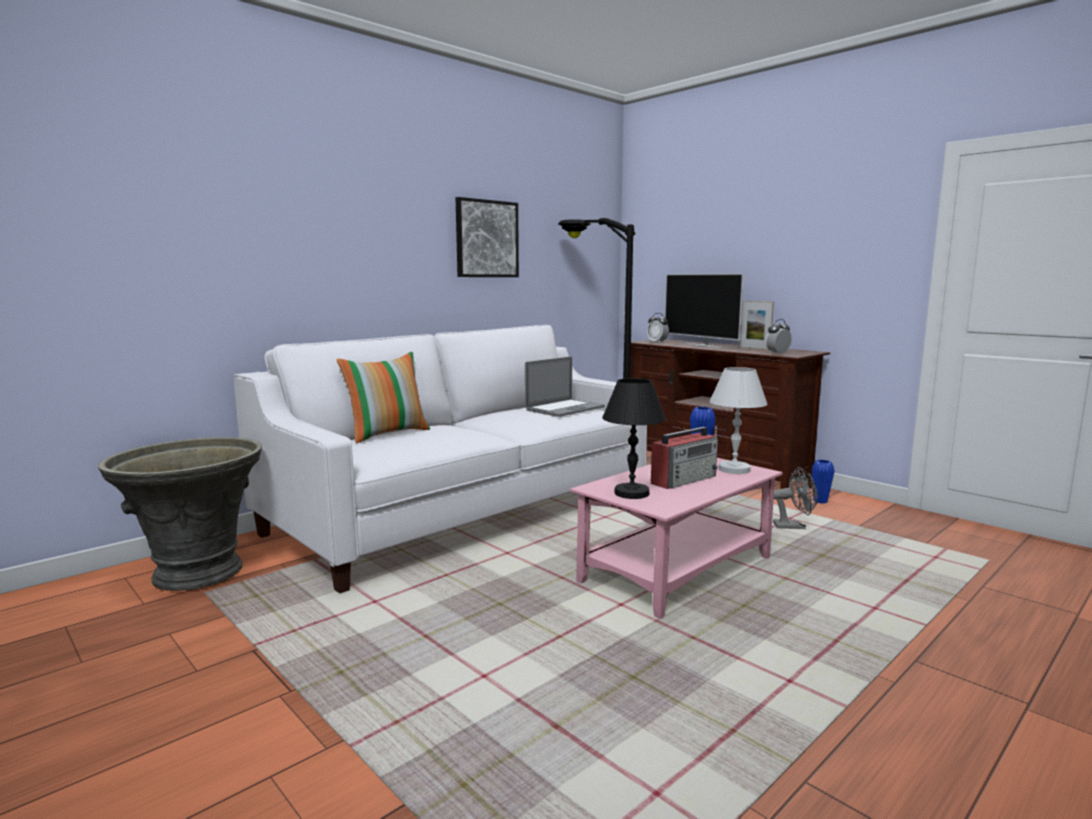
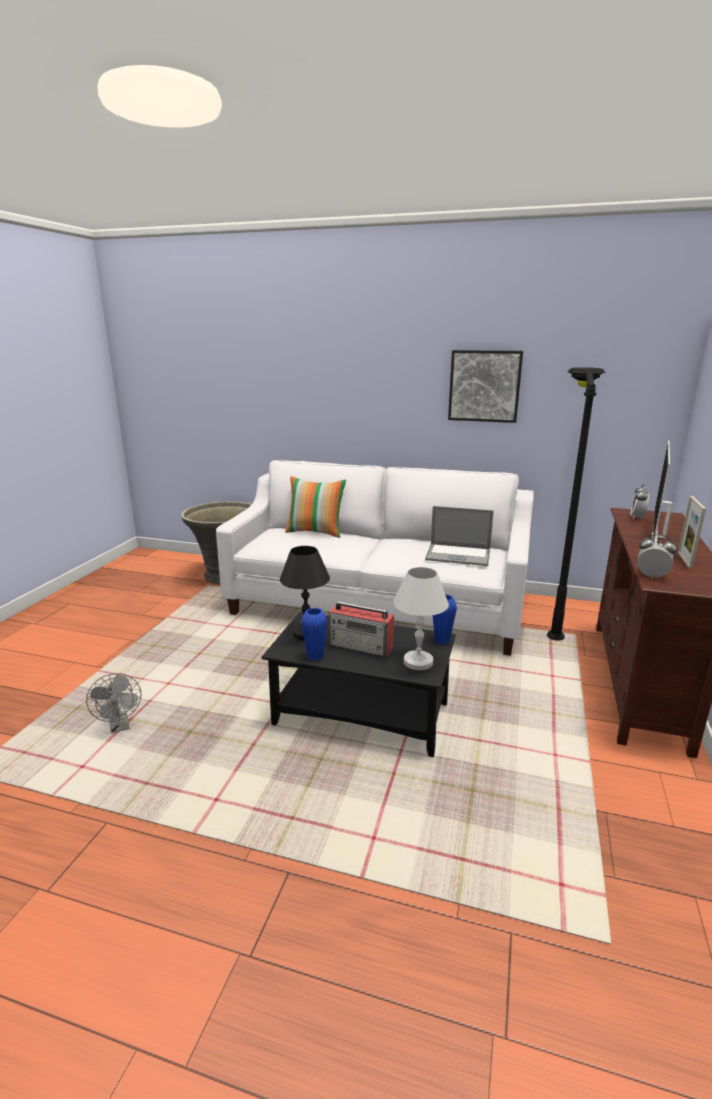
camera: 60 degrees right, 10 degrees up
pink coffee table [570,458,783,619] -> black coffee table [262,612,456,757]
grey fan [773,467,817,529] -> grey fan moved to [86,673,141,733]
blue vase [812,460,835,504] -> blue vase moved to [301,608,327,661]

